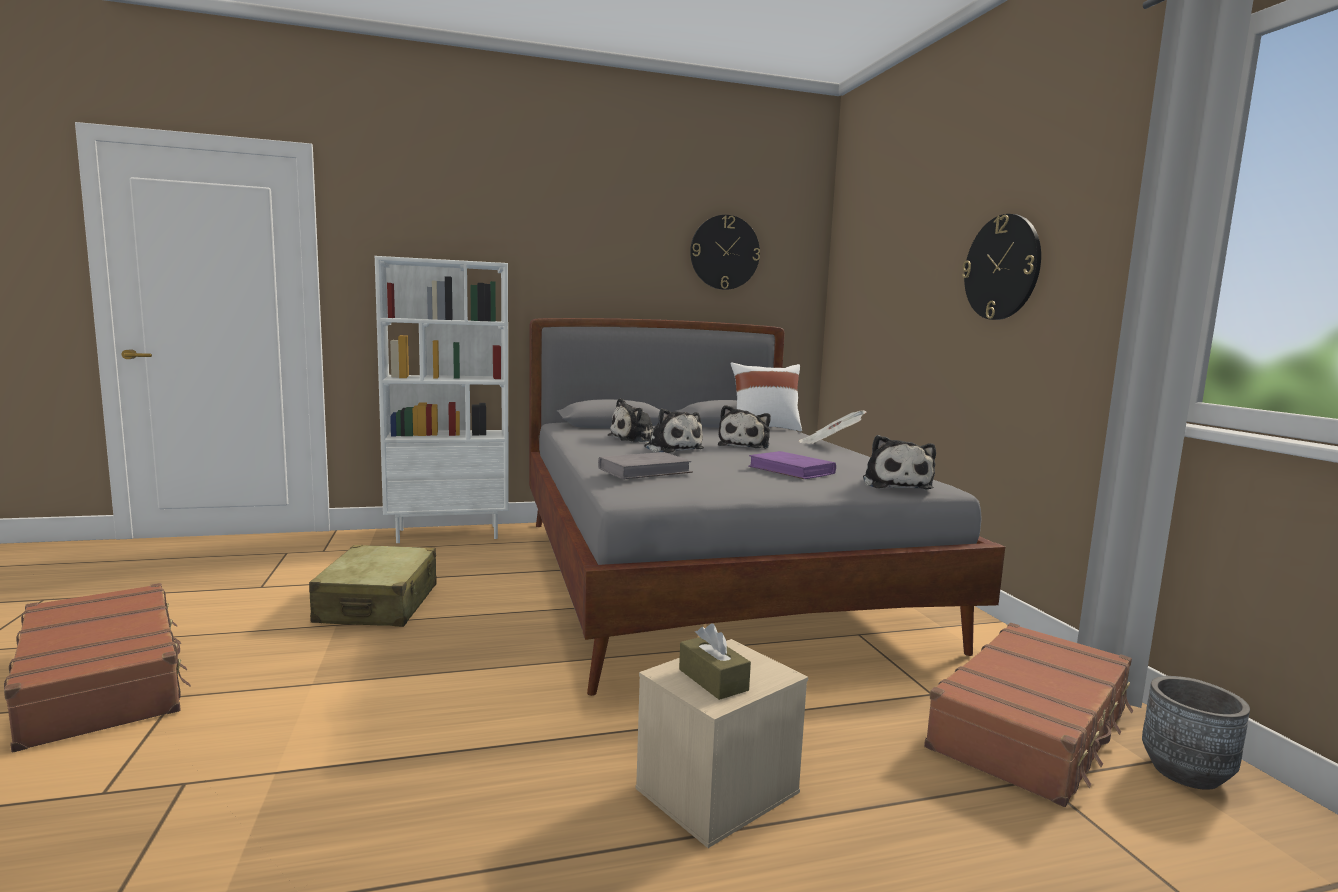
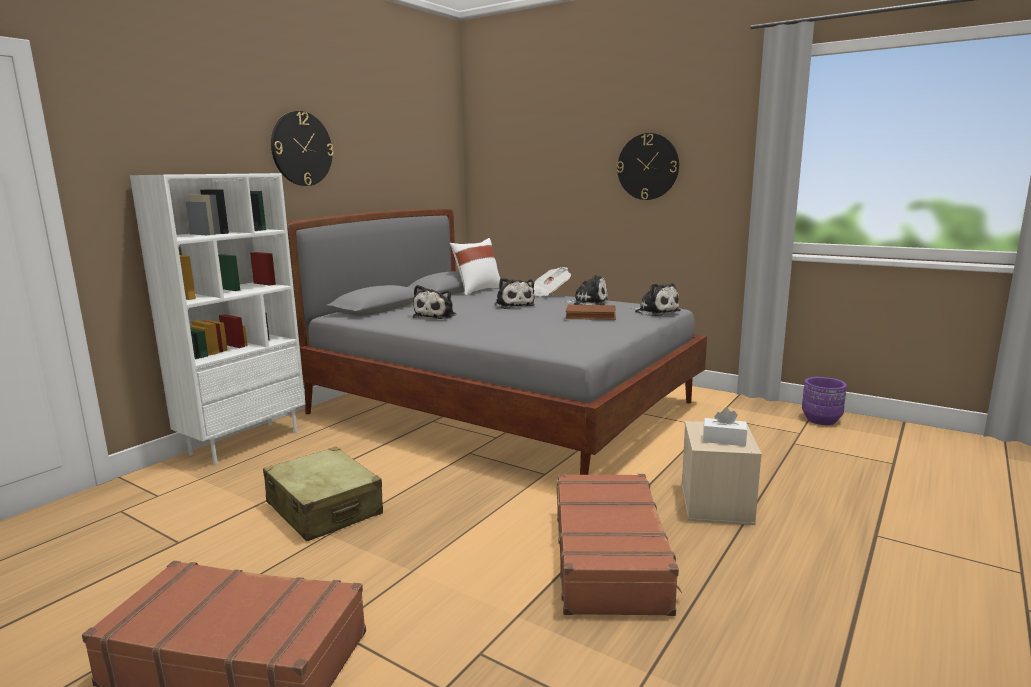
camera: 40 degrees left, 5 degrees up
grey book [598,452,693,480] -> none
plush toy [644,409,704,453] -> plush toy moved to [561,275,608,305]
brown tissue box [679,623,751,700] -> white tissue box [703,408,747,446]
wall clock [690,215,760,290] -> wall clock moved to [271,111,334,186]
purple book [748,451,836,479] -> brown book [565,305,616,320]
brown suitcase [924,623,1133,807] -> brown suitcase moved to [557,474,682,616]
grey planter [1142,676,1250,790] -> purple planter [802,377,847,425]

